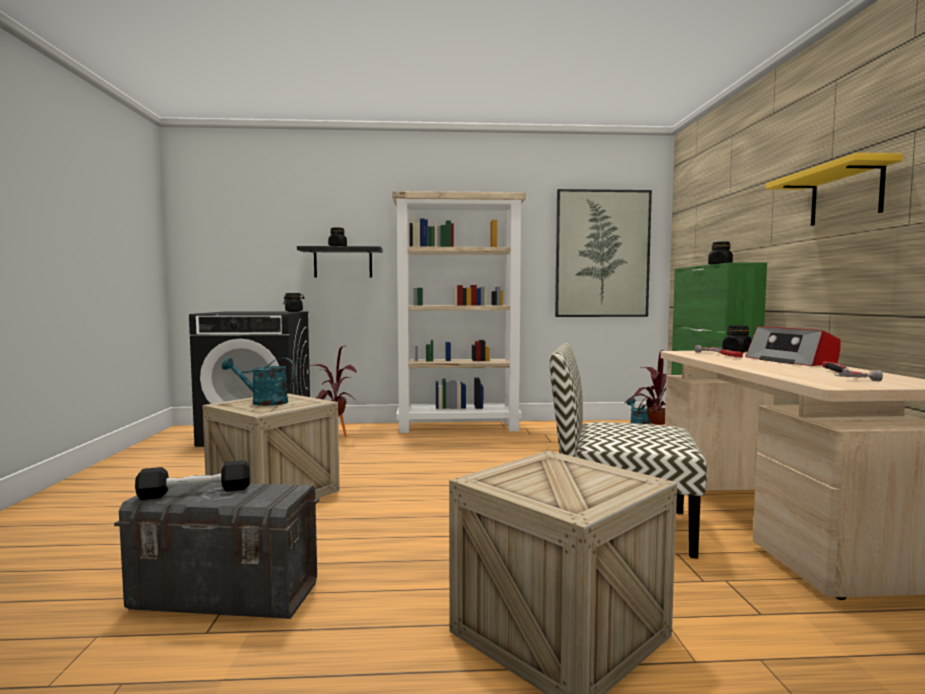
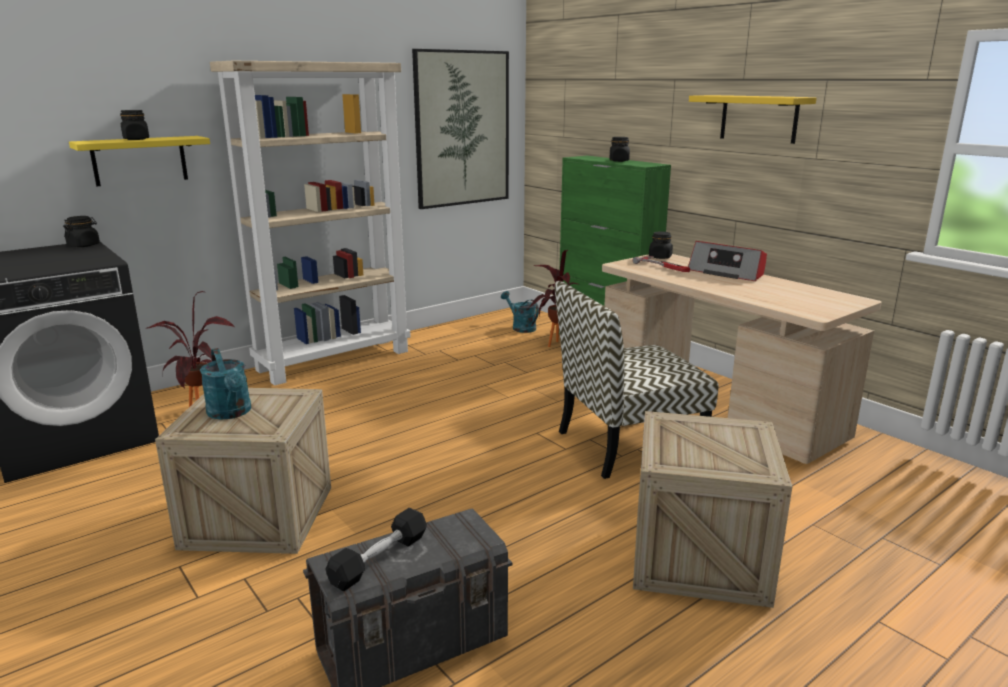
camera: 35 degrees left, 15 degrees up
turquoise watering can [222,357,296,406] -> turquoise watering can turned 90 degrees counterclockwise [200,348,251,420]
black shelf [297,246,383,278] -> yellow shelf [69,136,210,186]
hammer [822,361,883,381] -> none

